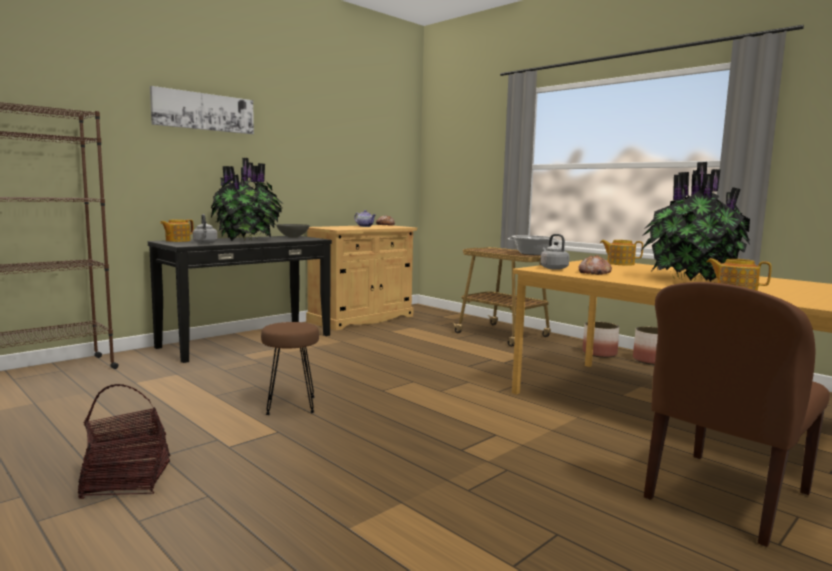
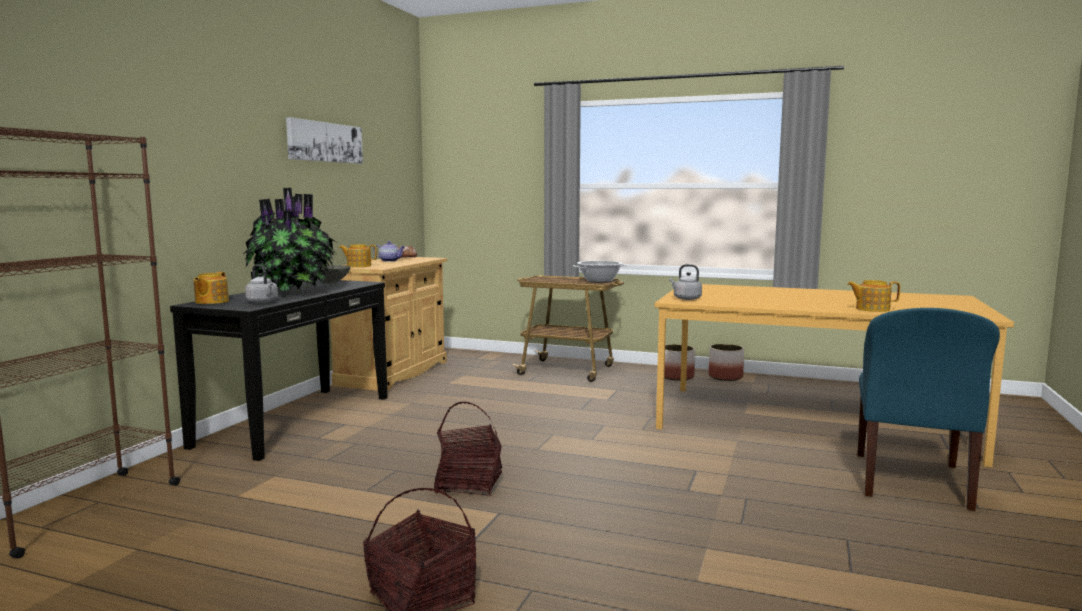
camera: 25 degrees left, 0 degrees up
picture [150,86,254,134] -> picture moved to [286,117,363,164]
brown stool [261,322,319,415] -> basket [434,402,502,496]
bread [579,255,612,275] -> none
teapot [600,240,643,266] -> teapot moved to [339,244,377,267]
potted plant [641,162,750,282] -> none
brown chair [644,282,830,547] -> blue chair [857,308,1000,511]

